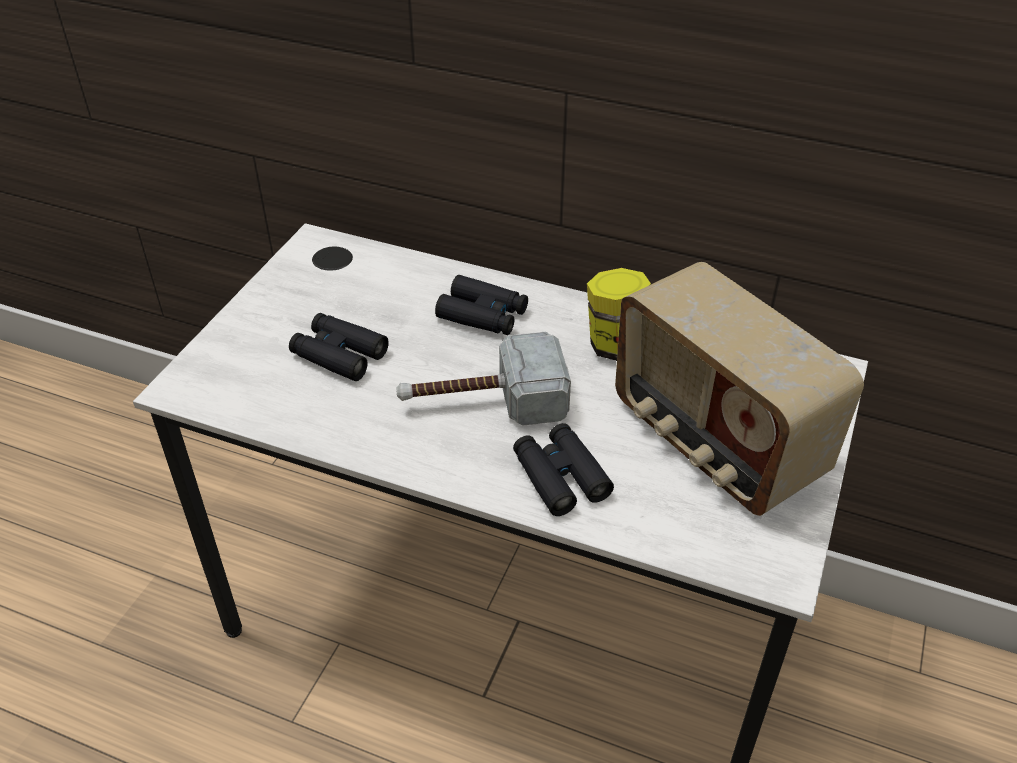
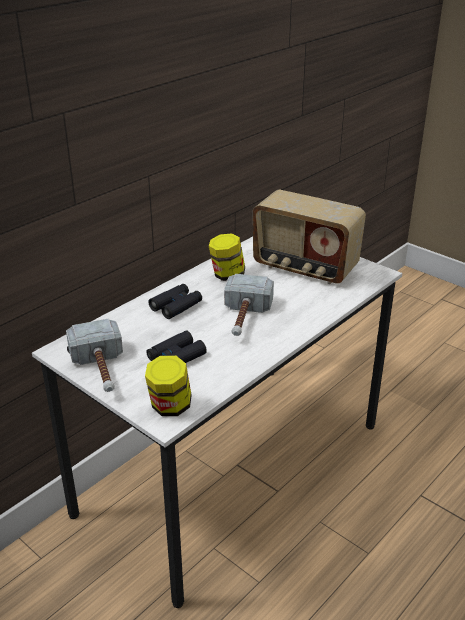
camera: 70 degrees left, 10 degrees down
black binoculars [513,423,614,516] -> none
radio [615,262,864,516] -> radio turned 45 degrees clockwise [253,190,366,284]
none -> hammer [66,319,123,392]
none -> jar [145,355,192,416]

